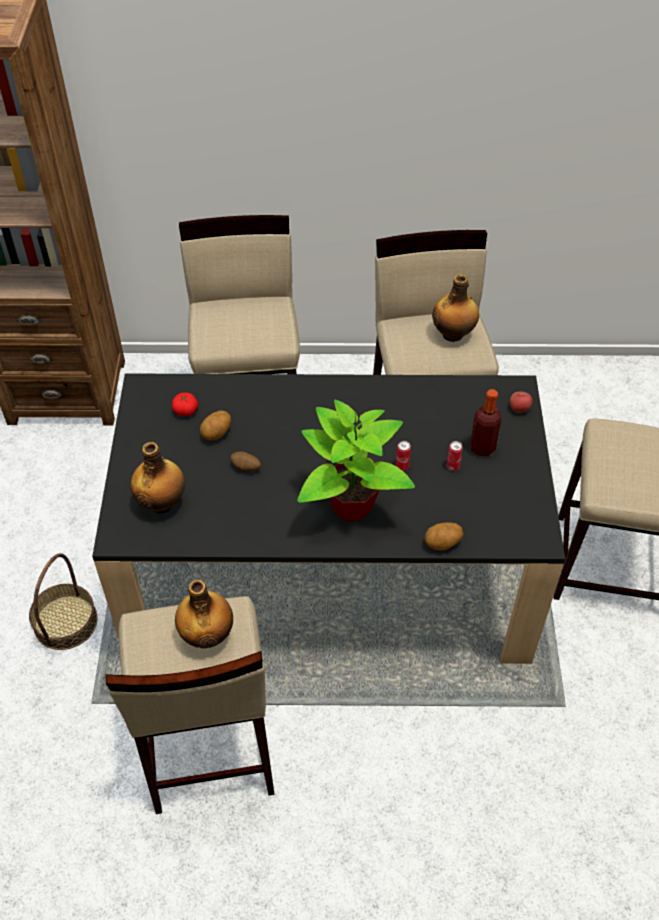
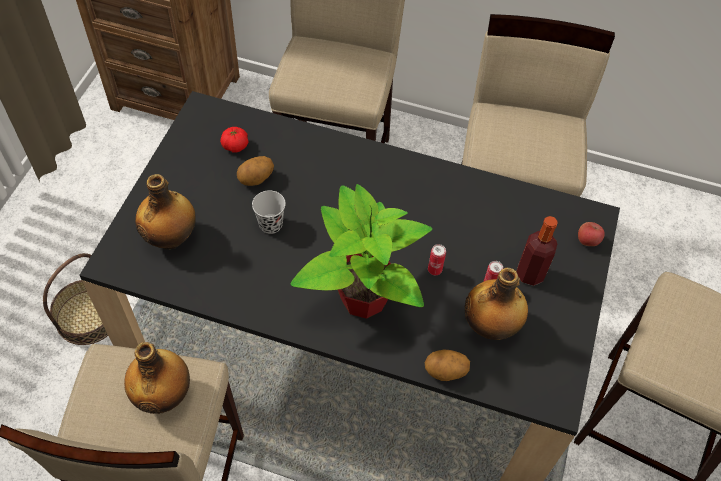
camera: 15 degrees right, 5 degrees up
potato [231,451,261,472] -> black cup [252,190,286,234]
bottle [432,274,479,342] -> bottle moved to [465,268,528,340]

